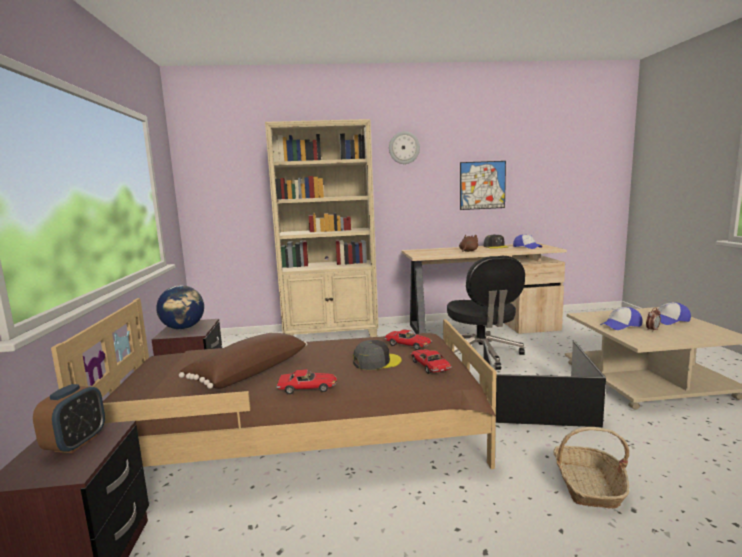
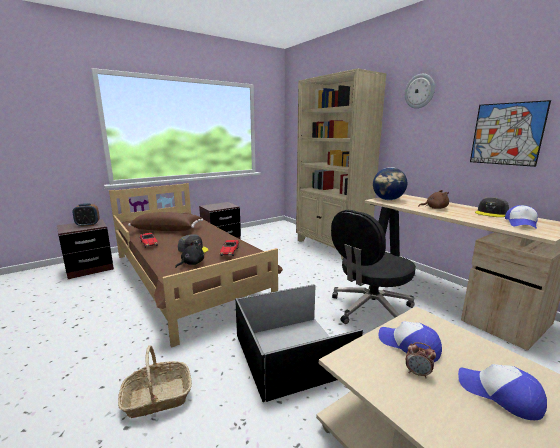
camera: 60 degrees right, 5 degrees up
globe [156,285,204,329] -> globe moved to [373,167,407,200]
toy car [411,349,452,374] -> black plush toy [175,241,204,268]

